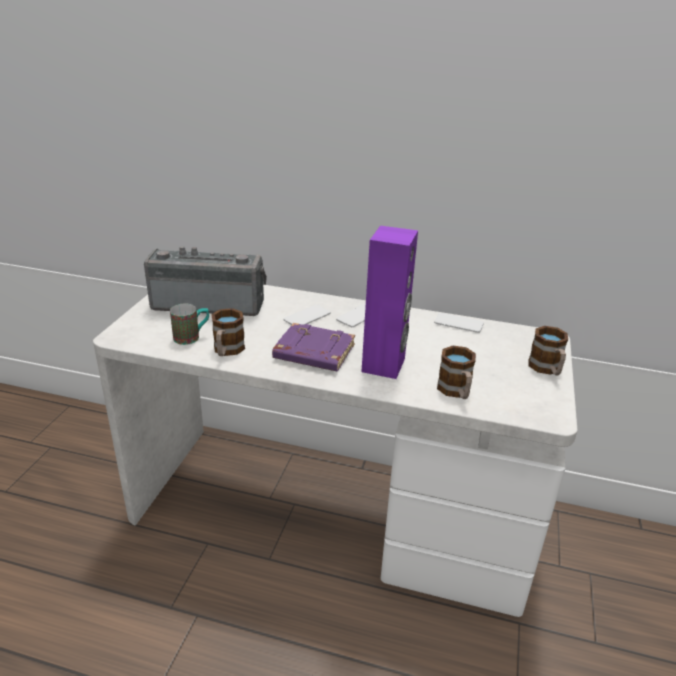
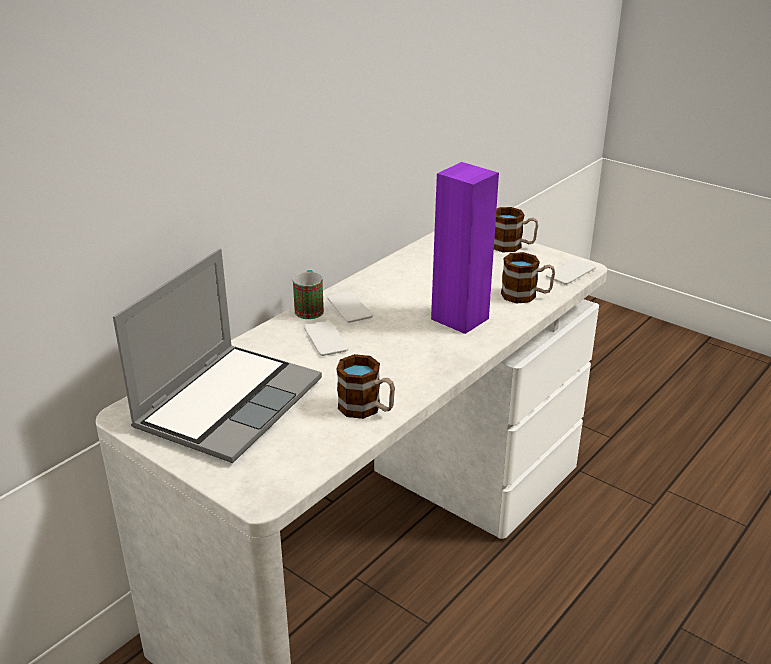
camera: 65 degrees left, 0 degrees up
radio [144,246,267,316] -> laptop [113,249,322,463]
mug [170,304,209,345] -> mug moved to [293,270,324,319]
purple book [272,323,355,371] -> none
phone [434,313,484,333] -> phone moved to [546,259,596,285]

